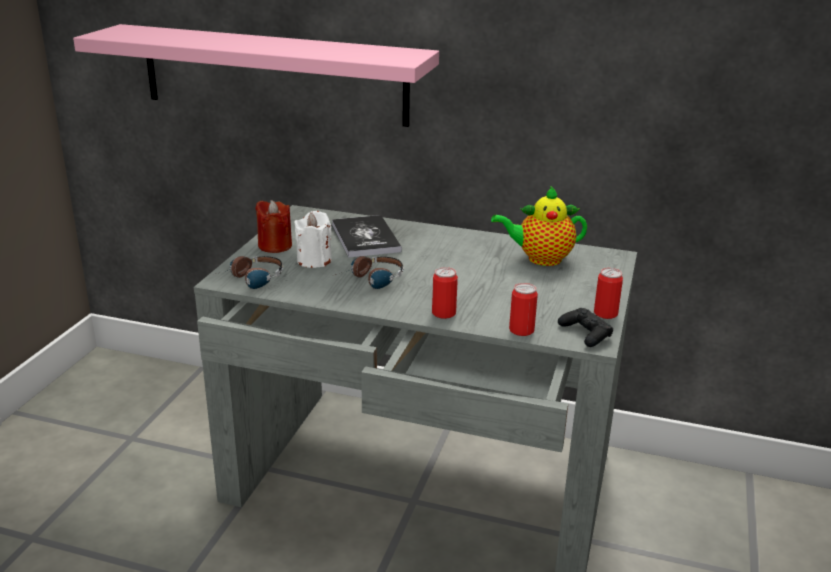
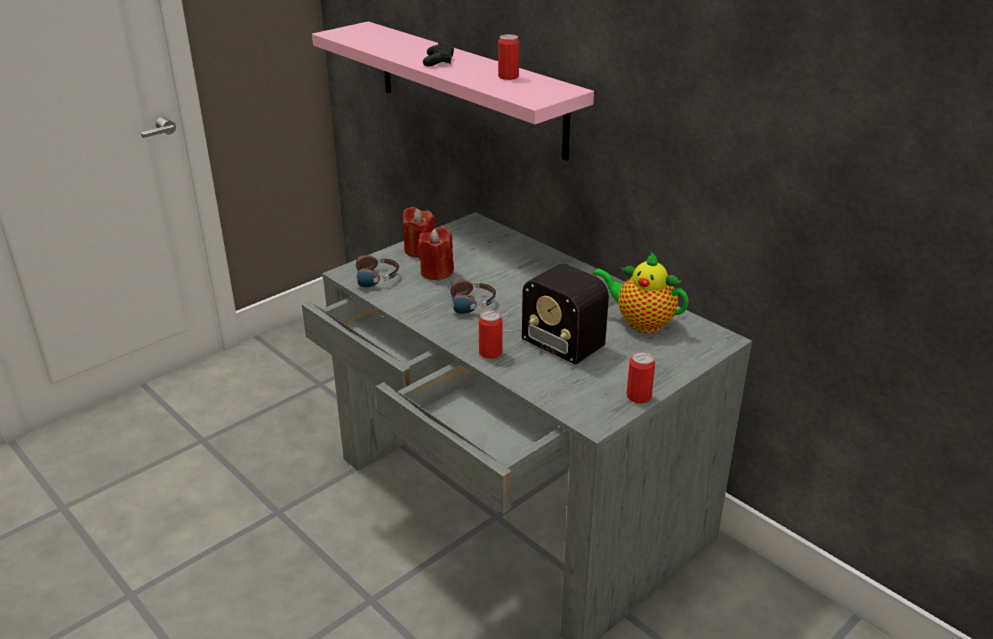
camera: 30 degrees right, 5 degrees up
white candle [294,211,332,268] -> red candle [417,227,454,281]
book [332,215,402,257] -> none
can [509,283,538,336] -> can moved to [498,34,519,80]
black game controller [558,308,613,347] -> black game controller moved to [423,43,454,66]
none -> radio [501,263,609,365]

